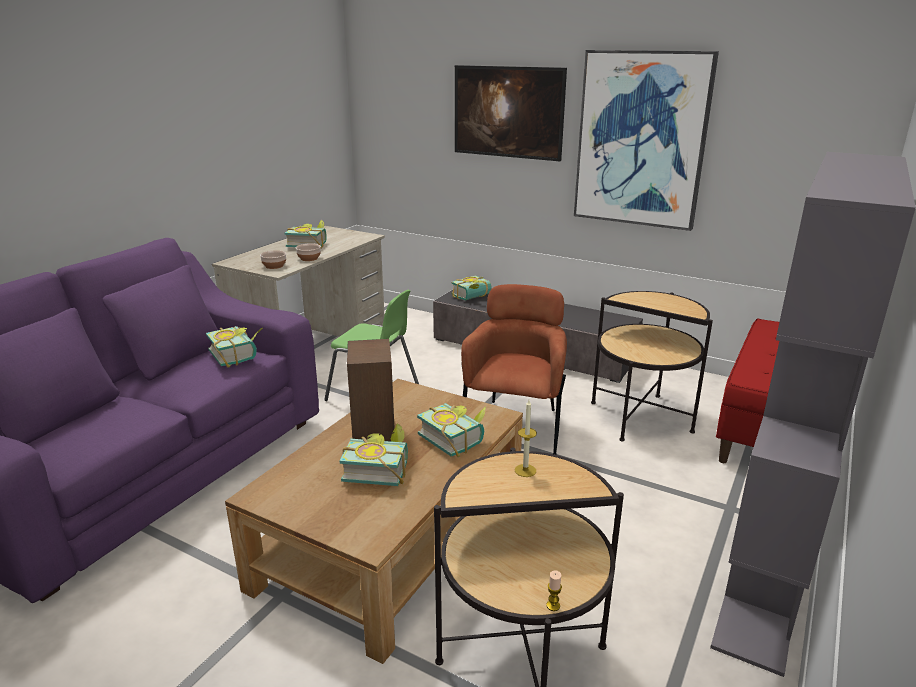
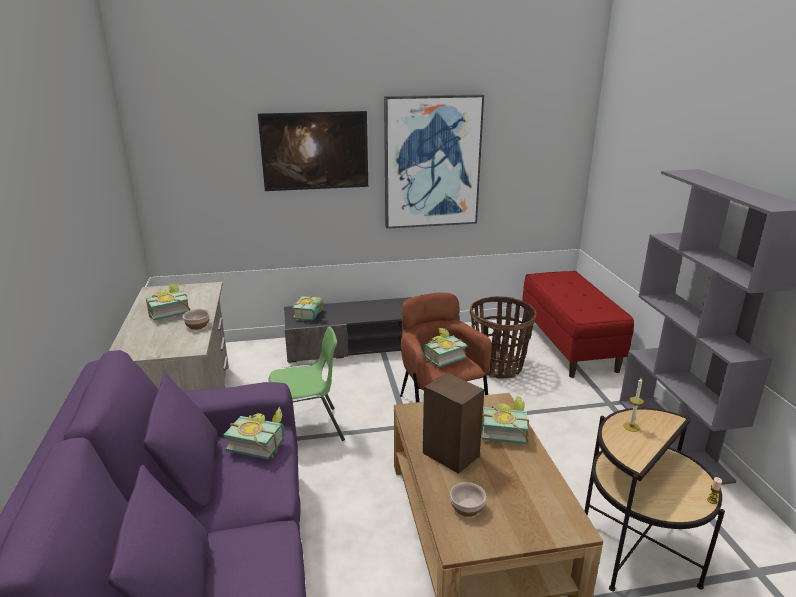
camera: 40 degrees left, 0 degrees up
bowl [260,250,286,269] -> bowl moved to [450,482,486,517]
book [340,424,408,486] -> book moved to [423,328,468,367]
side table [591,291,713,442] -> basket [470,296,537,379]

